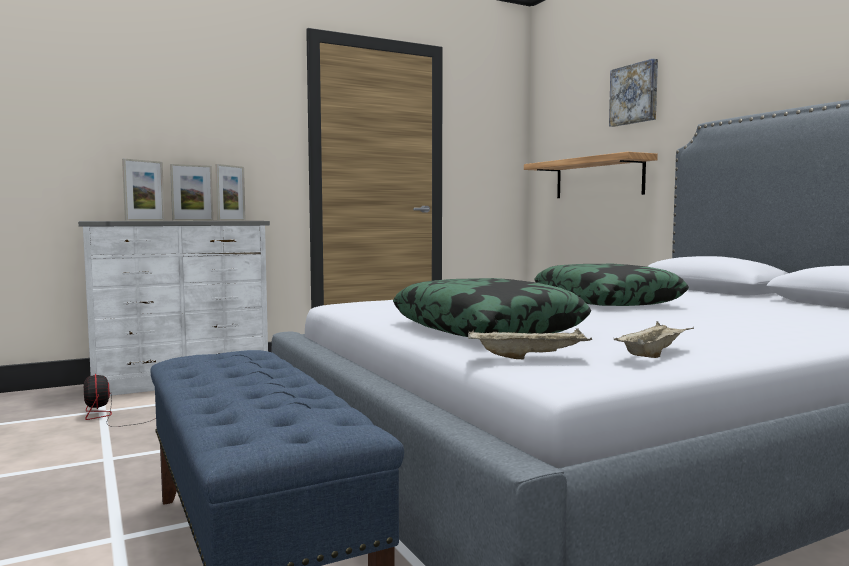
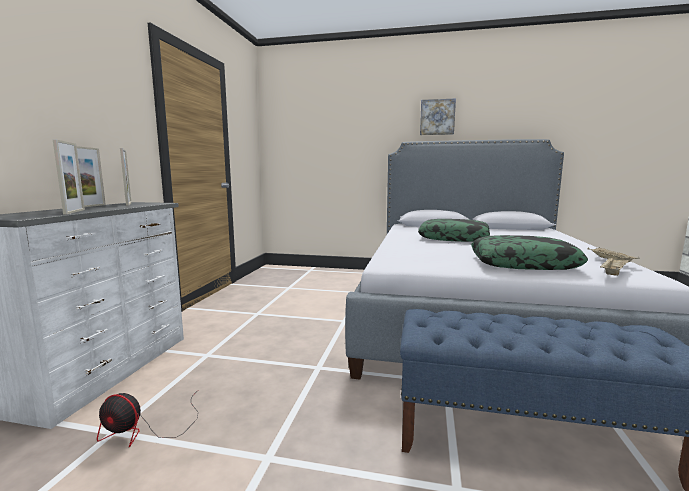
camera: 50 degrees left, 5 degrees up
shelf [524,152,658,198] -> none
picture [609,59,658,127] -> picture moved to [420,98,456,135]

